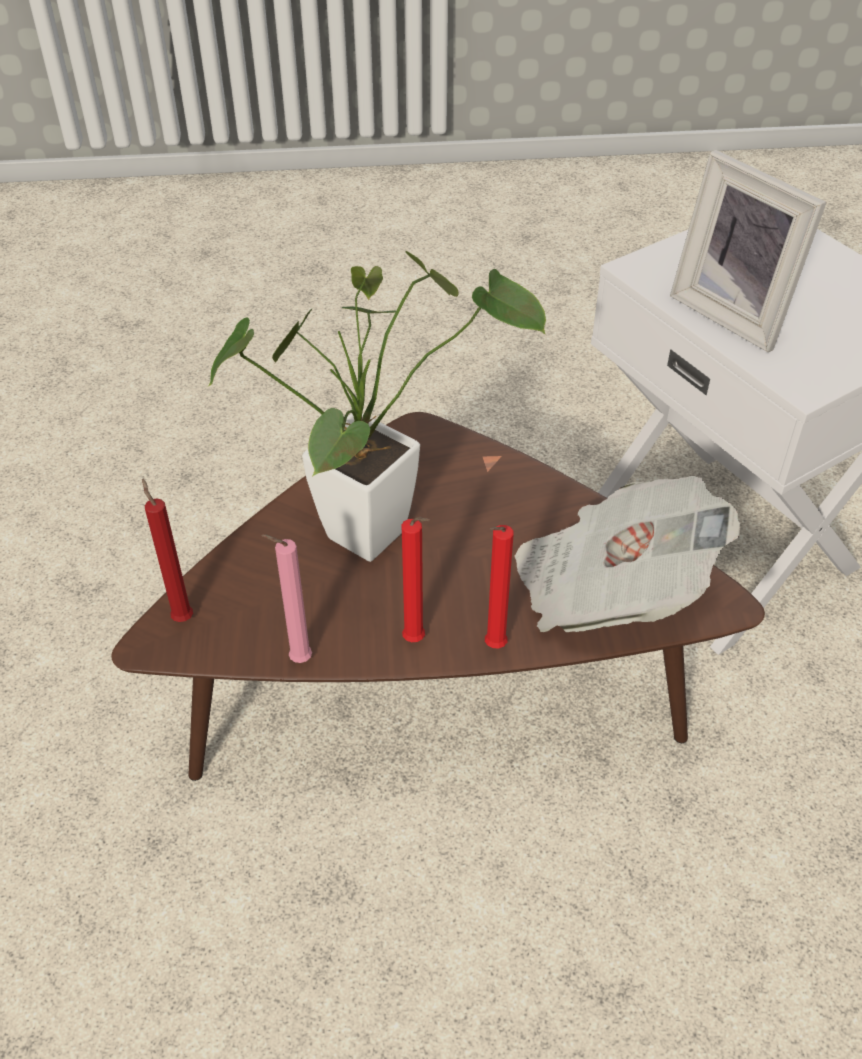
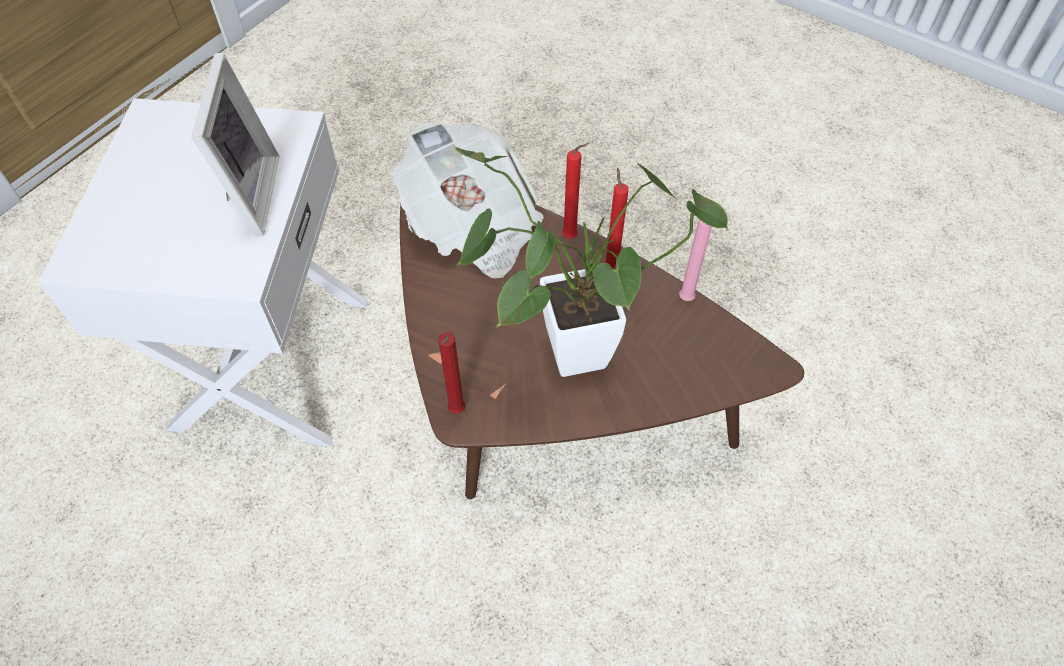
camera: 140 degrees left, 10 degrees up
red candle [142,478,193,622] -> red candle moved to [438,332,465,414]

